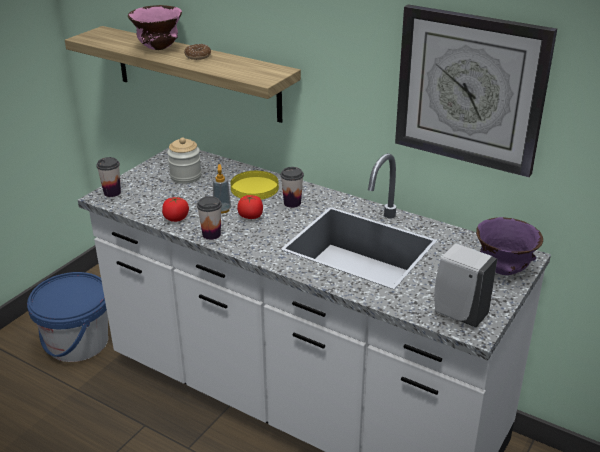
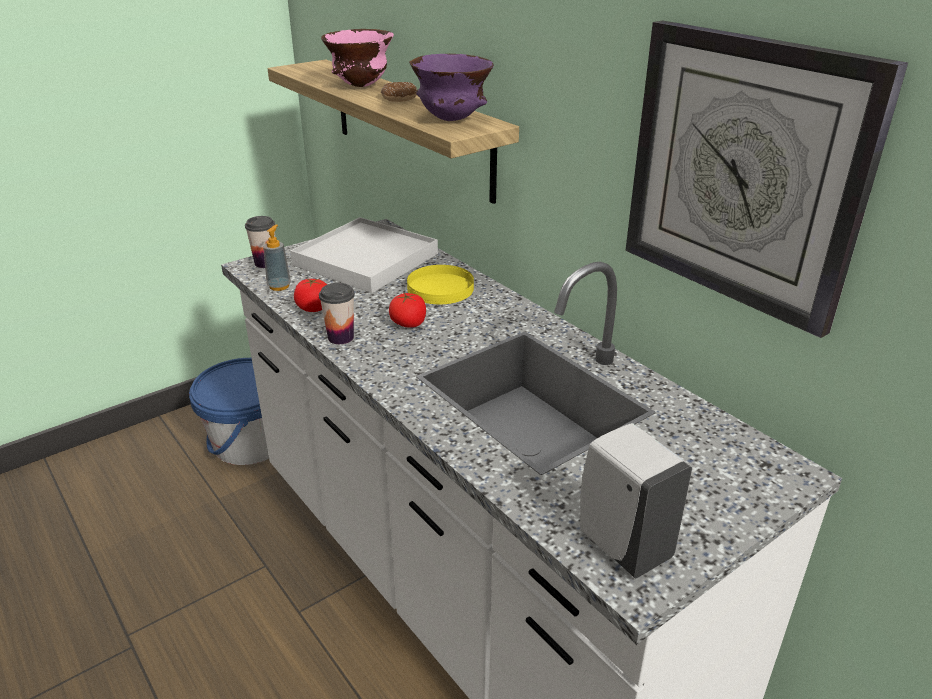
camera: 20 degrees right, 0 degrees up
jar [167,138,202,184] -> white tray [290,217,438,293]
soap dispenser [213,164,231,214] -> soap dispenser moved to [263,225,291,291]
cup [280,167,304,208] -> none
purple bowl [476,217,543,275] -> purple bowl moved to [409,54,494,121]

